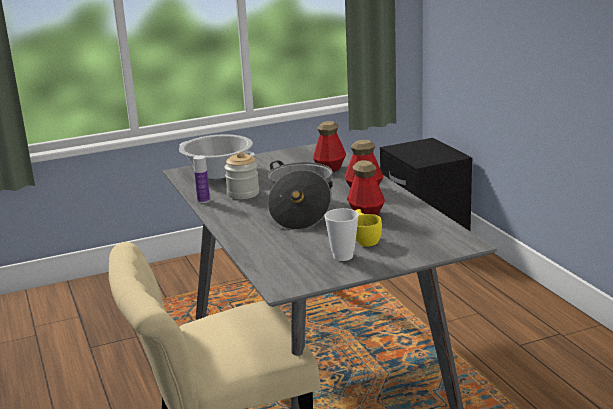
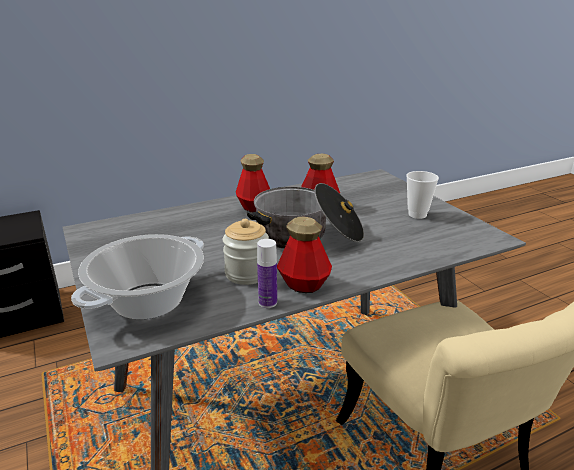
camera: 95 degrees left, 5 degrees up
bottle [313,121,346,172] -> bottle moved to [277,217,332,293]
yellow cup [356,209,382,247] -> none

